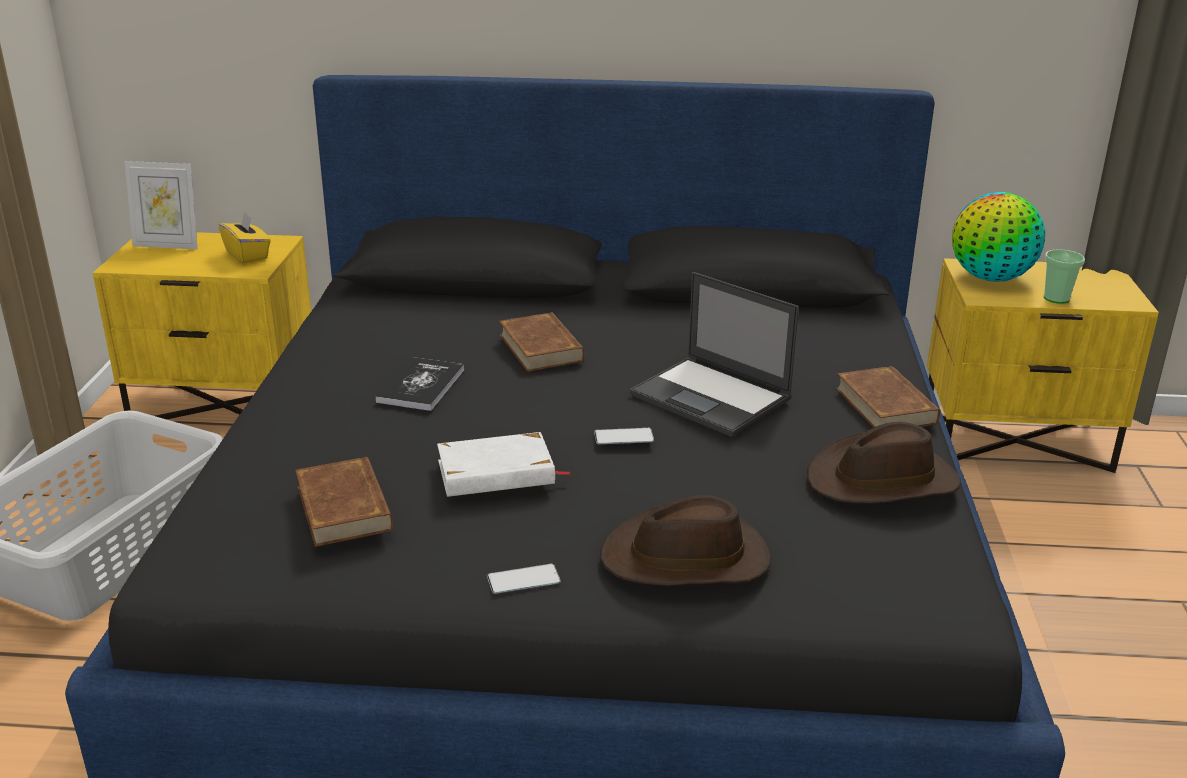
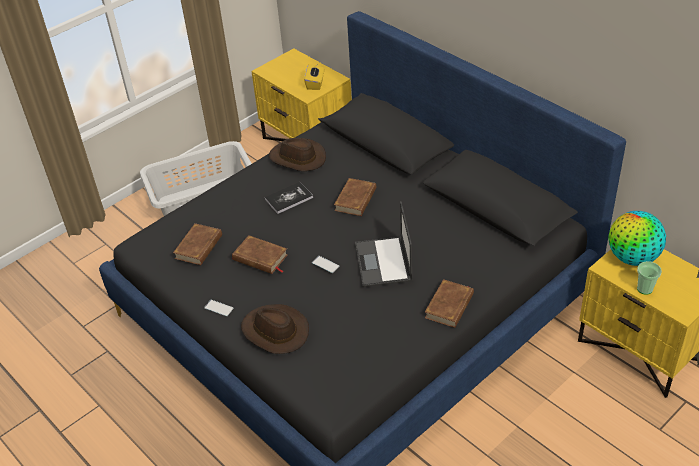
camera: 45 degrees right, 15 degrees up
picture frame [125,161,198,249] -> none
white book [437,432,571,497] -> brown book [232,235,288,274]
brown hat [807,422,961,504] -> brown hat moved to [269,138,326,171]

